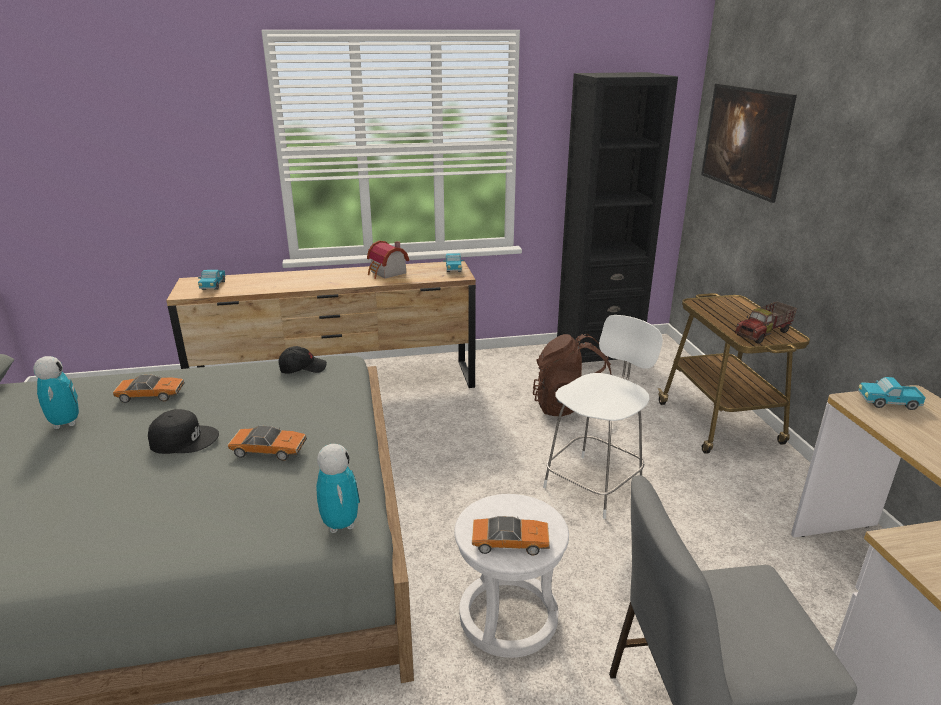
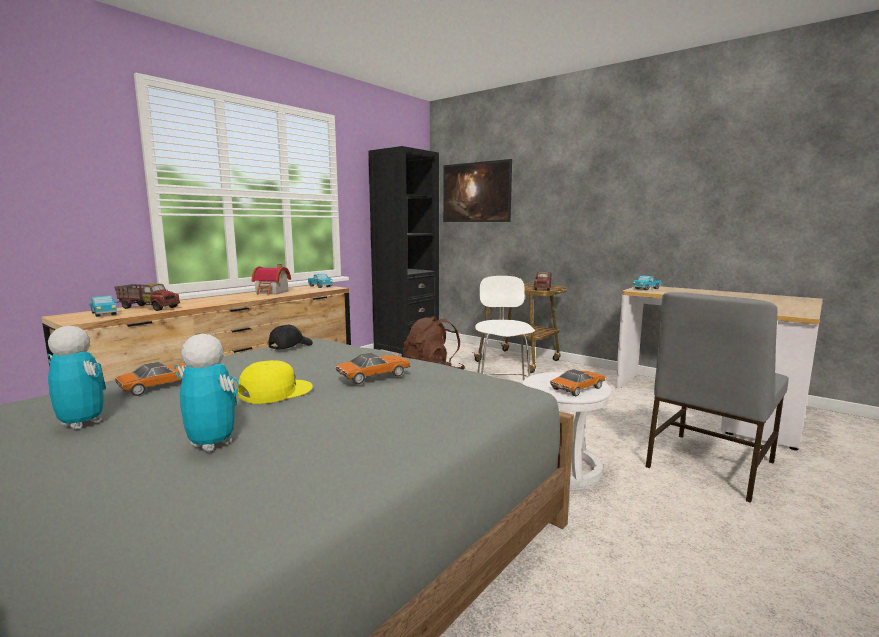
camera: 40 degrees left, 15 degrees down
black cap [148,409,219,454] -> yellow cap [238,360,313,404]
toy robot [316,444,360,533] -> toy robot moved to [174,334,239,452]
none -> toy truck [114,283,180,311]

